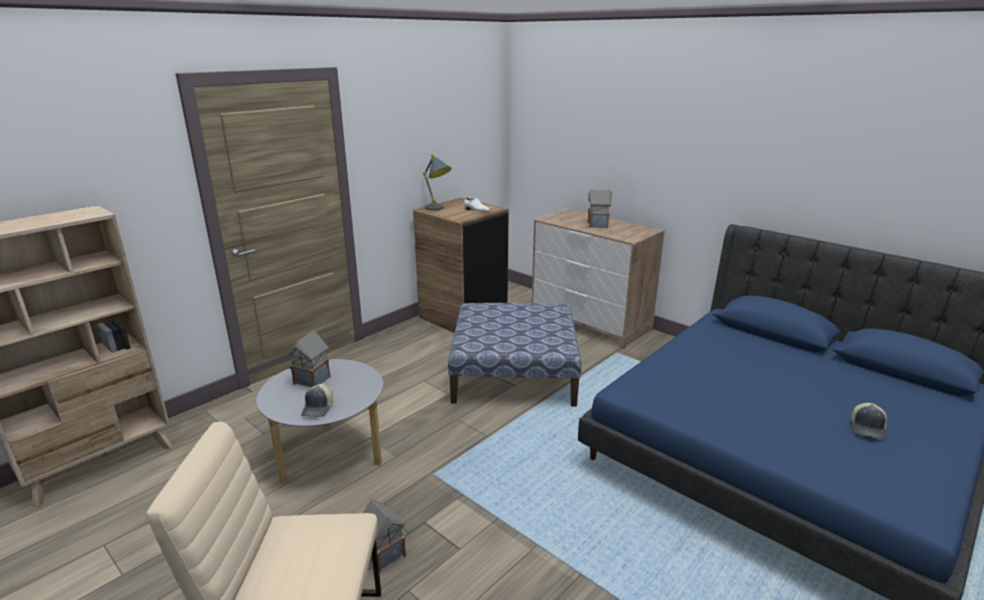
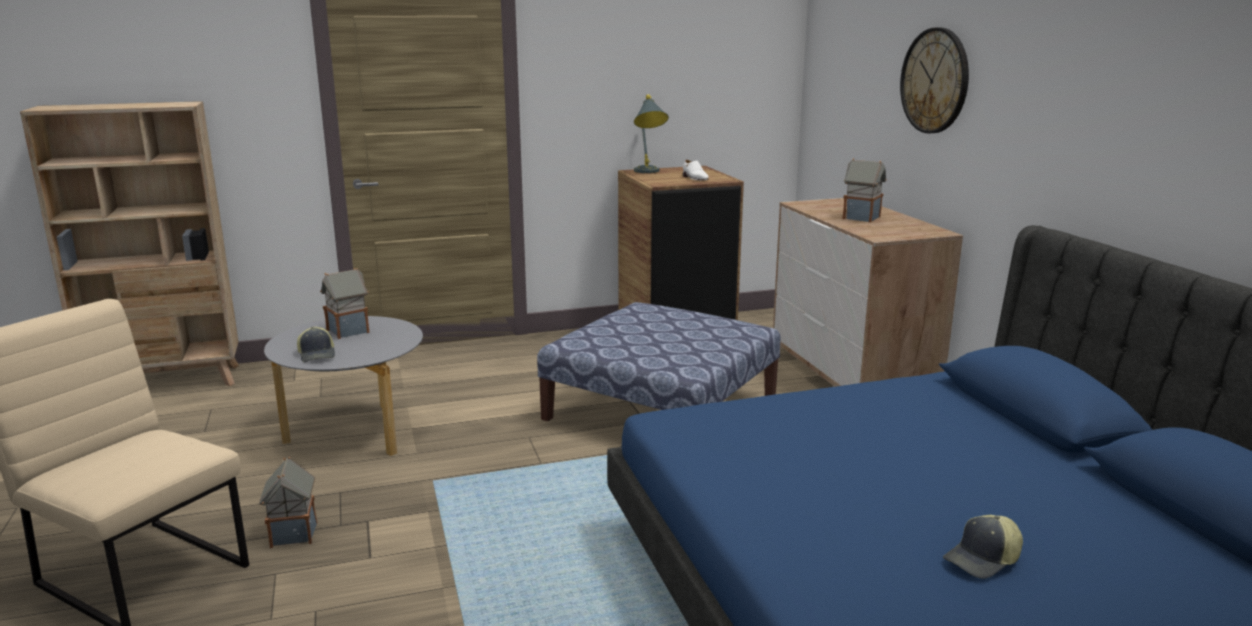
camera: 30 degrees right, 5 degrees down
cap [301,384,333,417] -> cap turned 60 degrees counterclockwise [297,327,335,362]
none -> wall clock [900,27,969,133]

